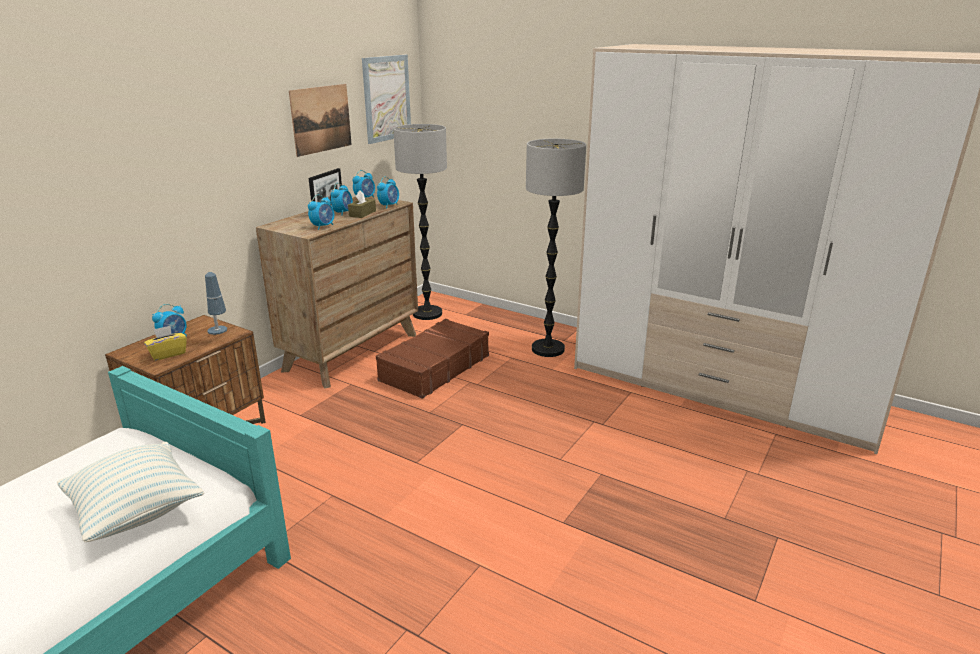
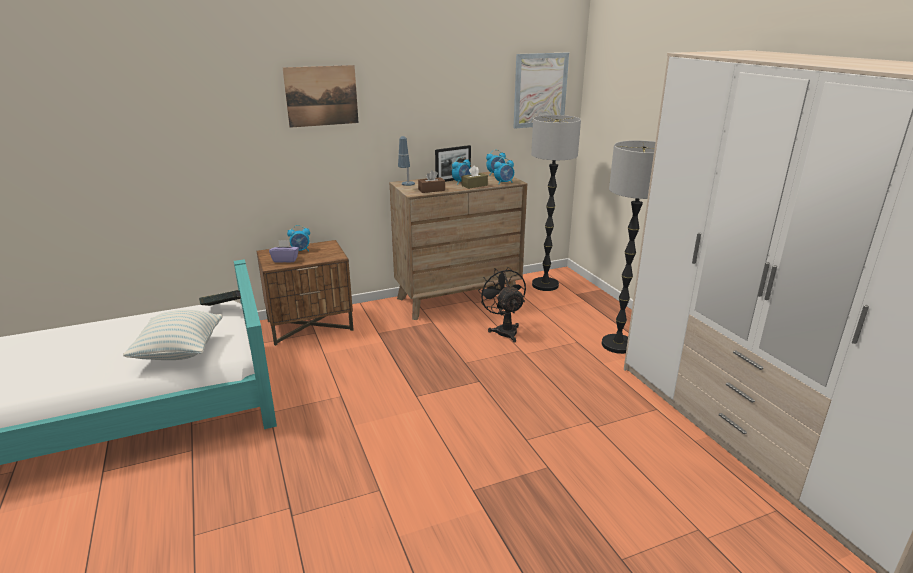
camera: 35 degrees right, 0 degrees up
yellow tissue box [144,326,187,361] -> purple tissue box [269,240,299,262]
table lamp [205,272,227,335] -> table lamp moved to [398,136,415,186]
picture [289,84,352,157] -> picture moved to [283,65,359,128]
alarm clock [308,195,334,230] -> brown tissue box [418,170,445,193]
brown suitcase [376,319,489,399] -> black fan [478,267,526,342]
none -> book [199,290,241,306]

